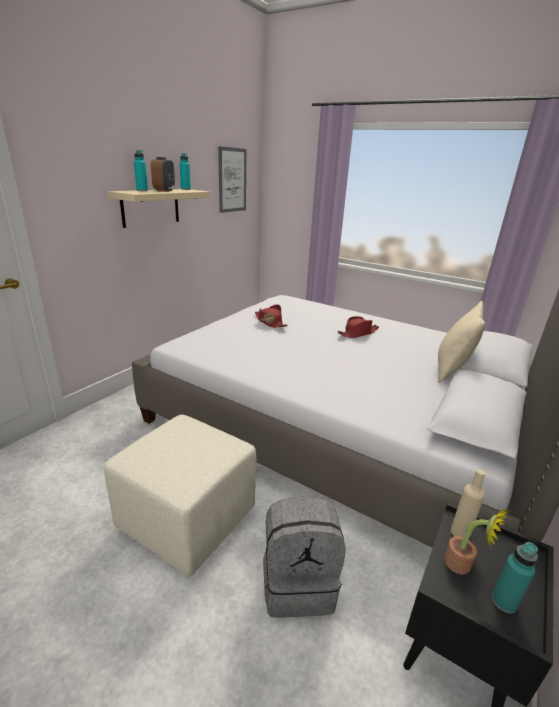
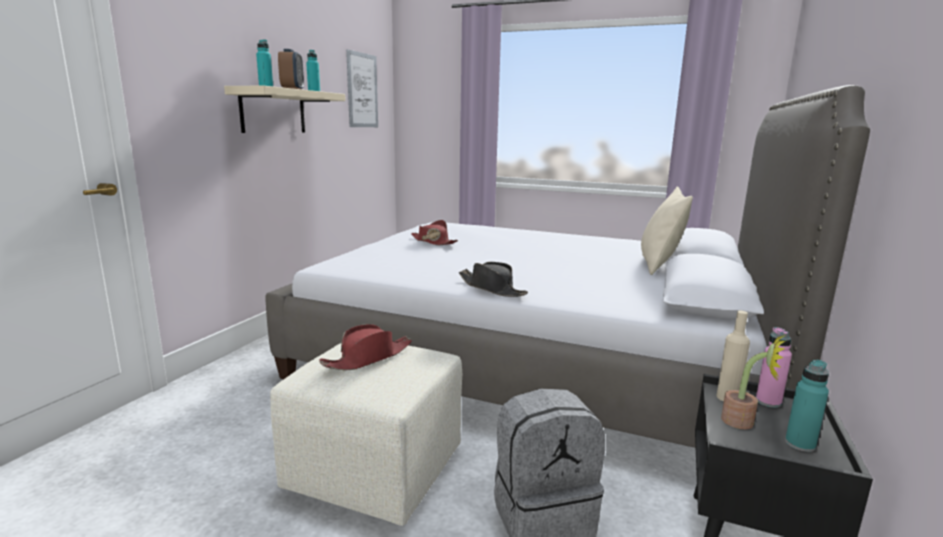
camera: 10 degrees left, 10 degrees down
red hat [338,316,379,338] -> red hat moved to [319,324,412,370]
none -> black hat [459,262,528,297]
none -> pink bottle [756,327,792,408]

